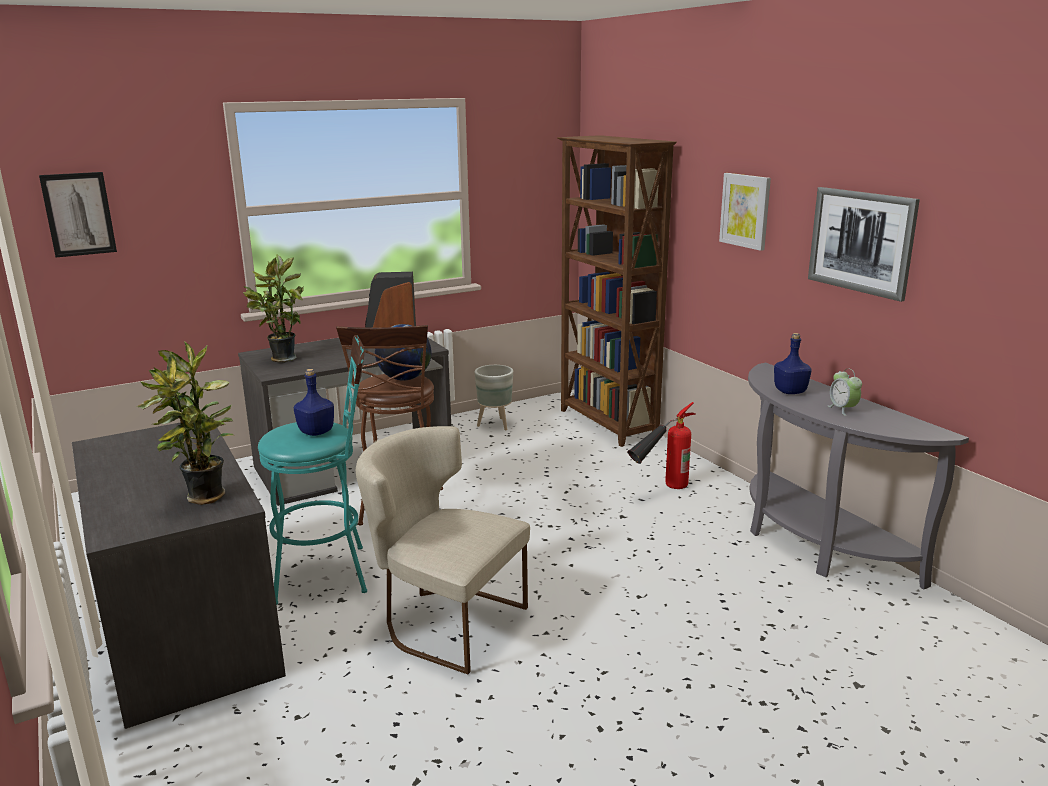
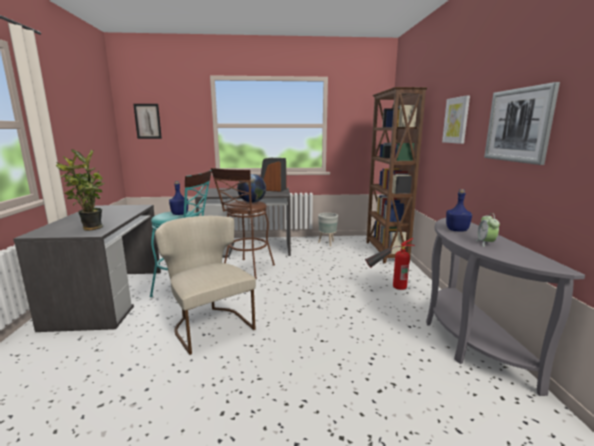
camera: 25 degrees right, 5 degrees down
potted plant [243,254,304,362] -> none

